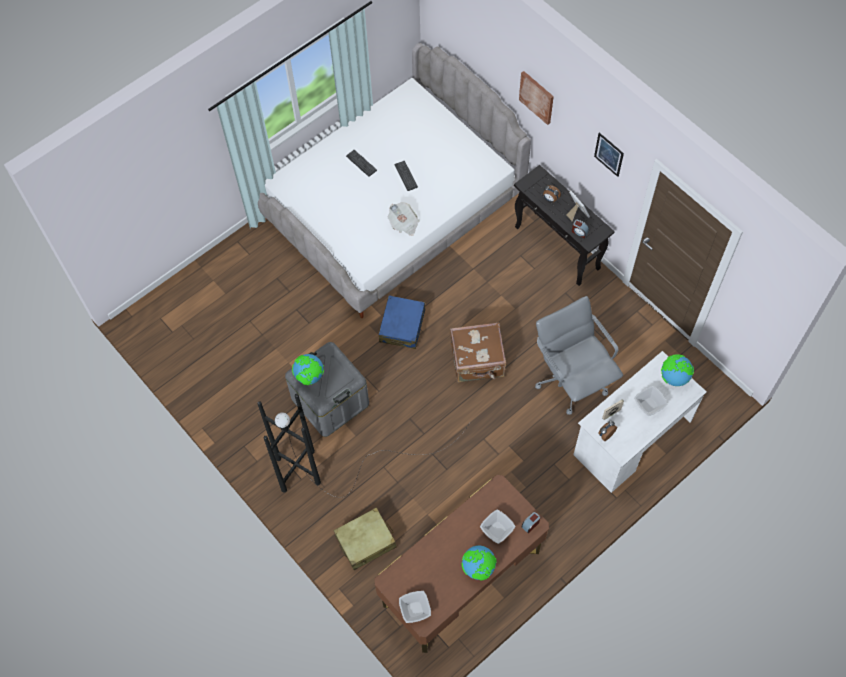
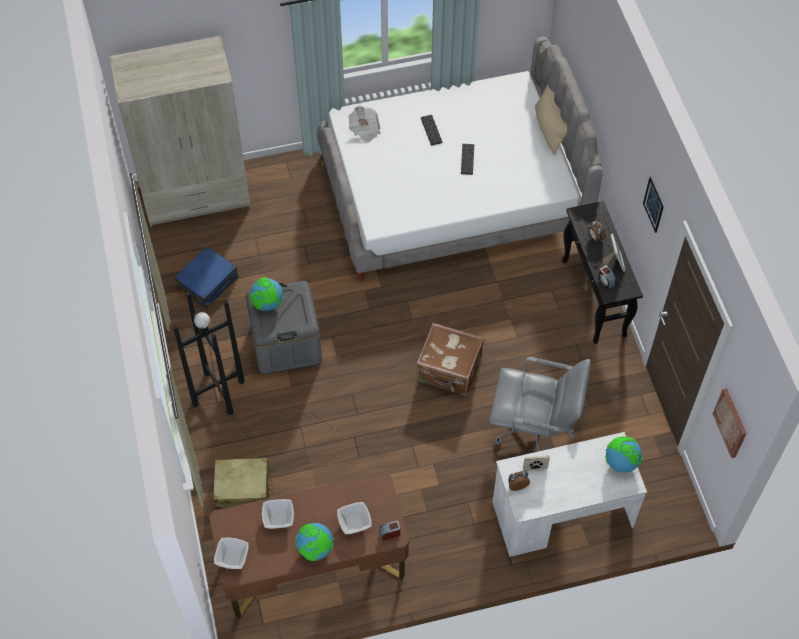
camera: 25 degrees right, 5 degrees down
blue suitcase [379,295,425,349] -> blue suitcase moved to [174,246,239,309]
newspaper [388,202,420,236] -> newspaper moved to [349,105,381,144]
picture [519,71,554,125] -> picture moved to [713,388,747,458]
grey office chair [535,296,623,415] -> grey office chair turned 105 degrees clockwise [489,357,591,452]
bowl [634,386,668,416] -> bowl moved to [262,499,294,529]
none -> beige wardrobe [109,36,251,227]
none -> beige pillow [535,85,567,155]

